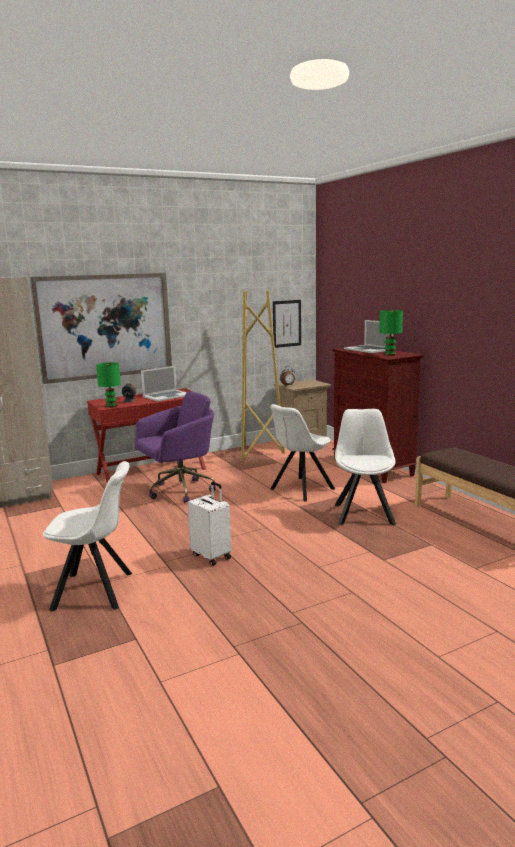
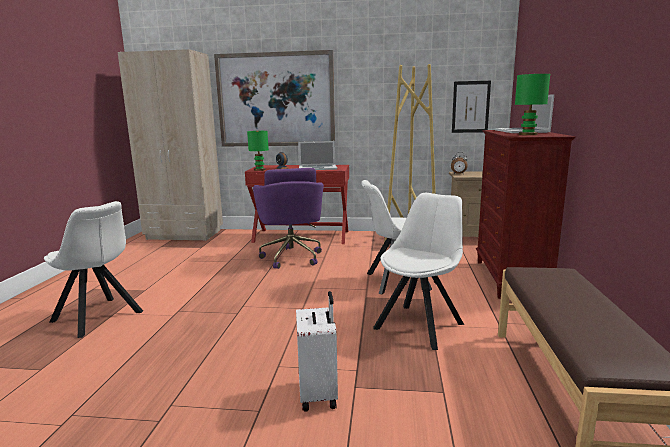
camera: 35 degrees right, 0 degrees up
purple office chair [135,391,216,503] -> purple office chair turned 75 degrees clockwise [253,168,324,269]
white suitcase [187,482,231,566] -> white suitcase moved to [296,291,338,412]

